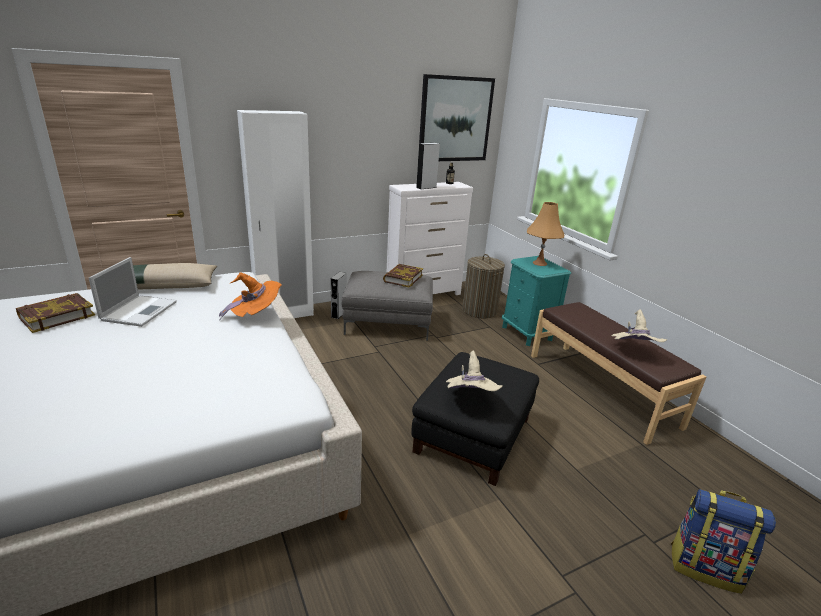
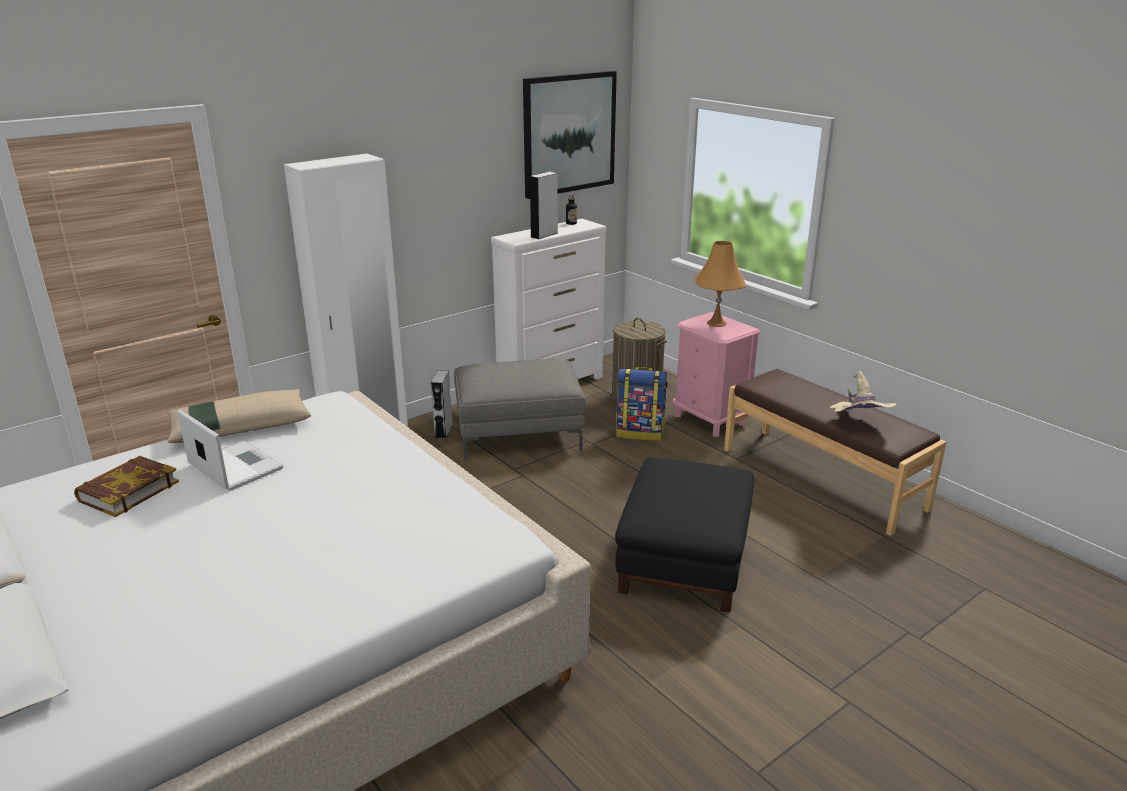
camera: 10 degrees left, 0 degrees up
laptop [89,257,177,327] -> laptop turned 45 degrees counterclockwise [177,410,283,491]
orange hat [219,272,282,321] -> none
book [383,264,423,288] -> none
beige hat [446,351,503,391] -> none
turquoise nightstand [502,256,571,346] -> pink nightstand [673,312,761,437]
backpack [671,489,776,594] -> backpack moved to [616,367,668,441]

